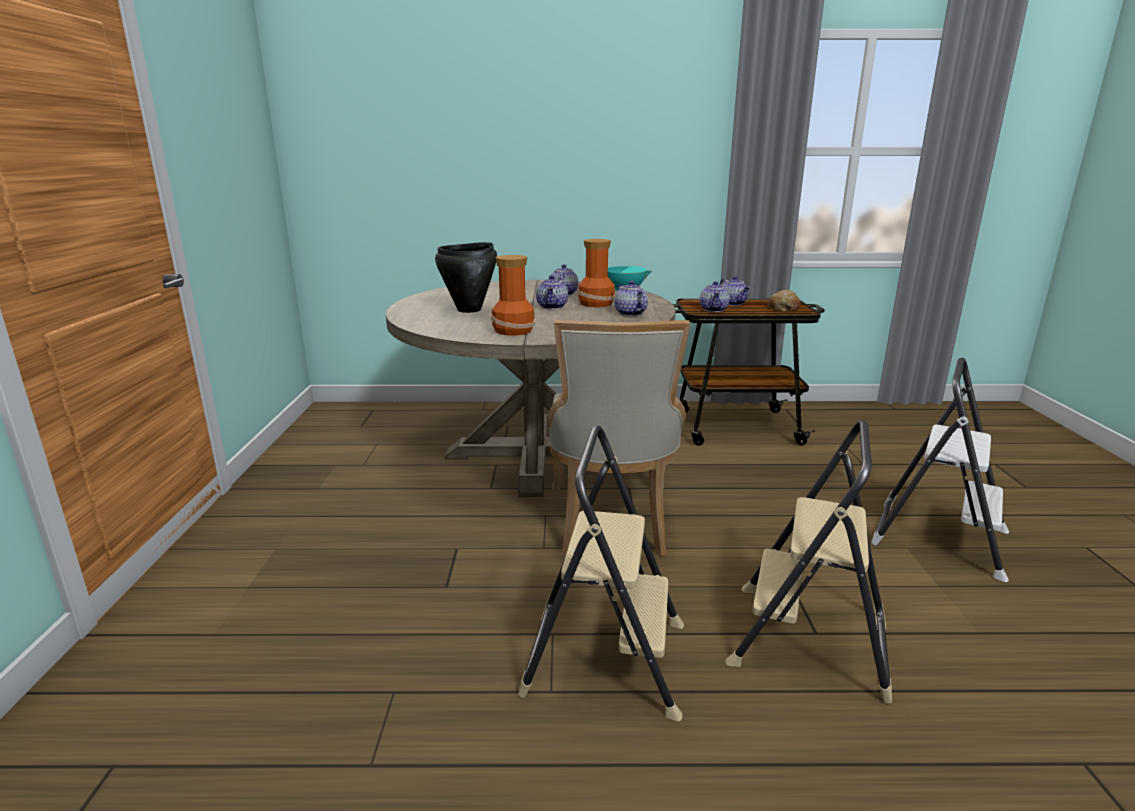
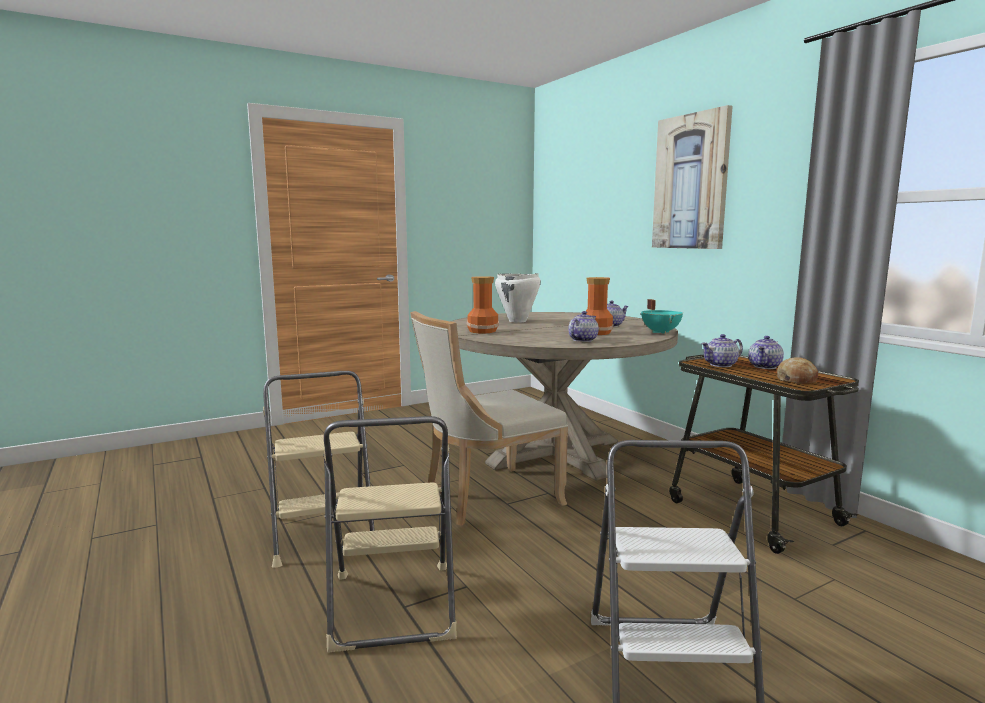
camera: 60 degrees right, 10 degrees down
black cooking pot [435,242,497,313] -> white cooking pot [495,273,541,323]
teapot [536,275,568,309] -> none
none -> picture [652,105,733,249]

